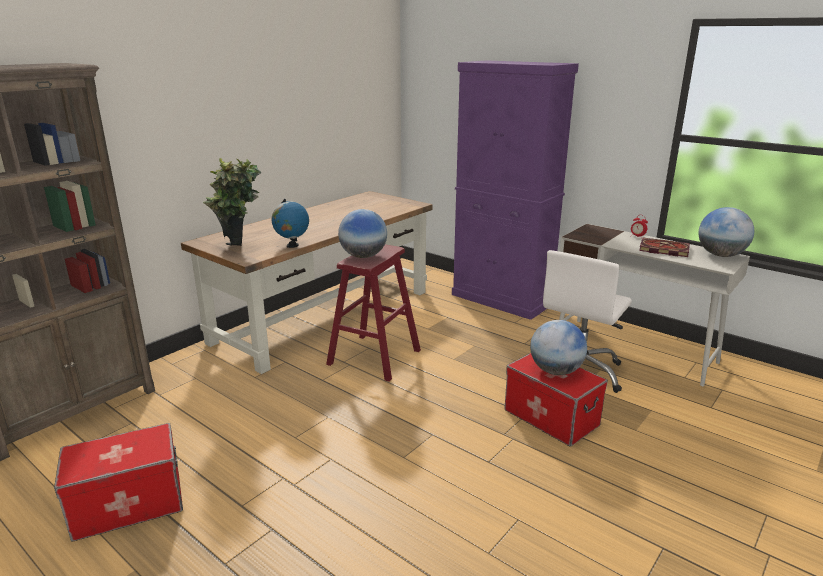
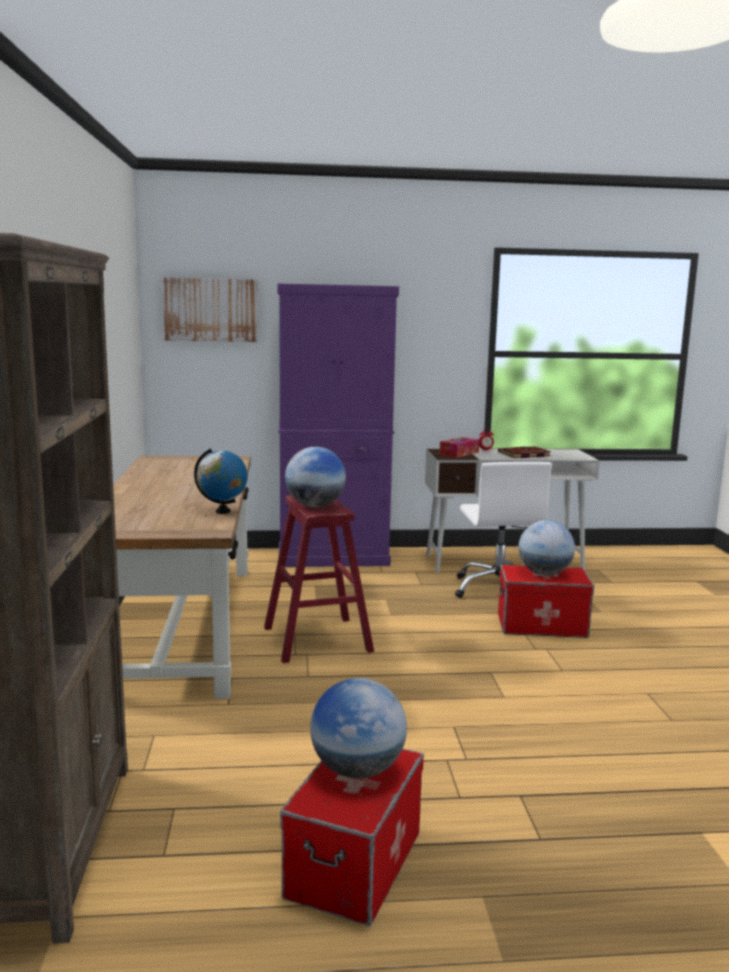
camera: 45 degrees left, 10 degrees down
potted plant [203,158,261,246] -> none
globe [699,207,754,257] -> globe moved to [310,678,407,779]
none -> picture [163,278,258,342]
none -> tissue box [439,437,479,458]

